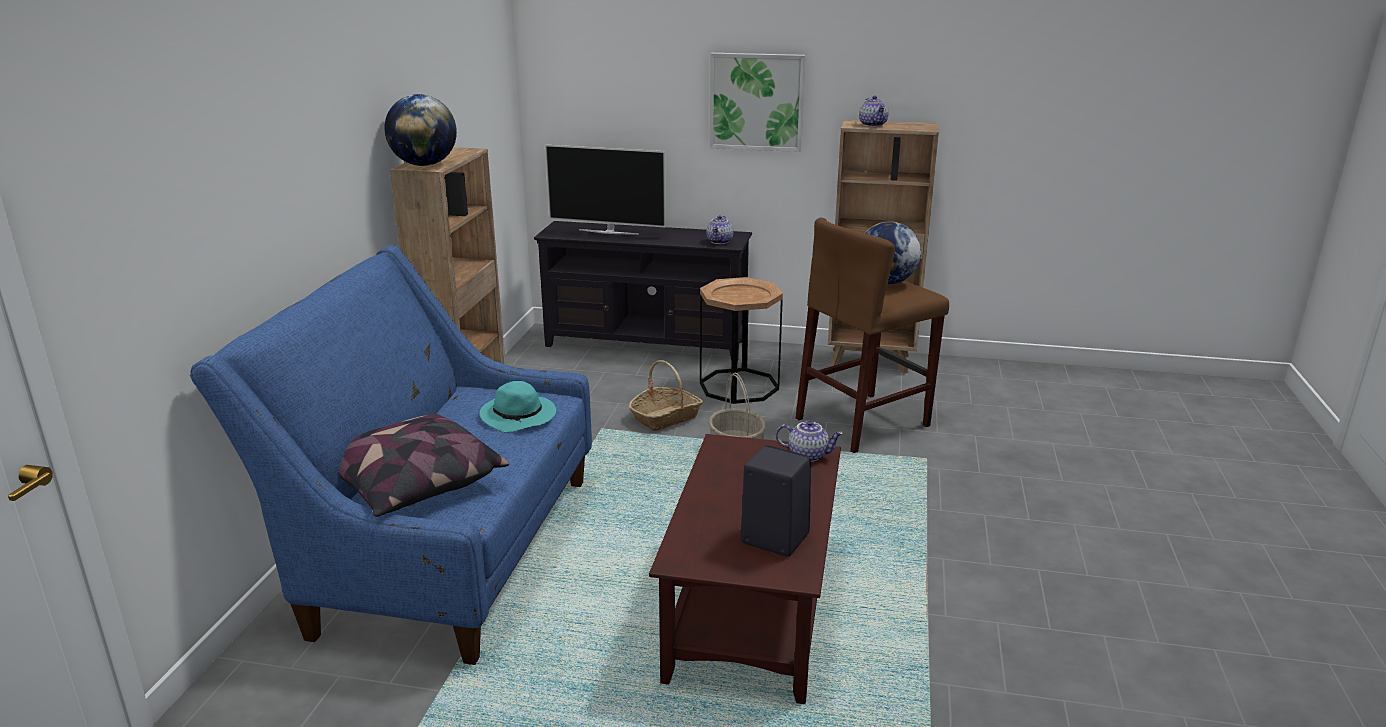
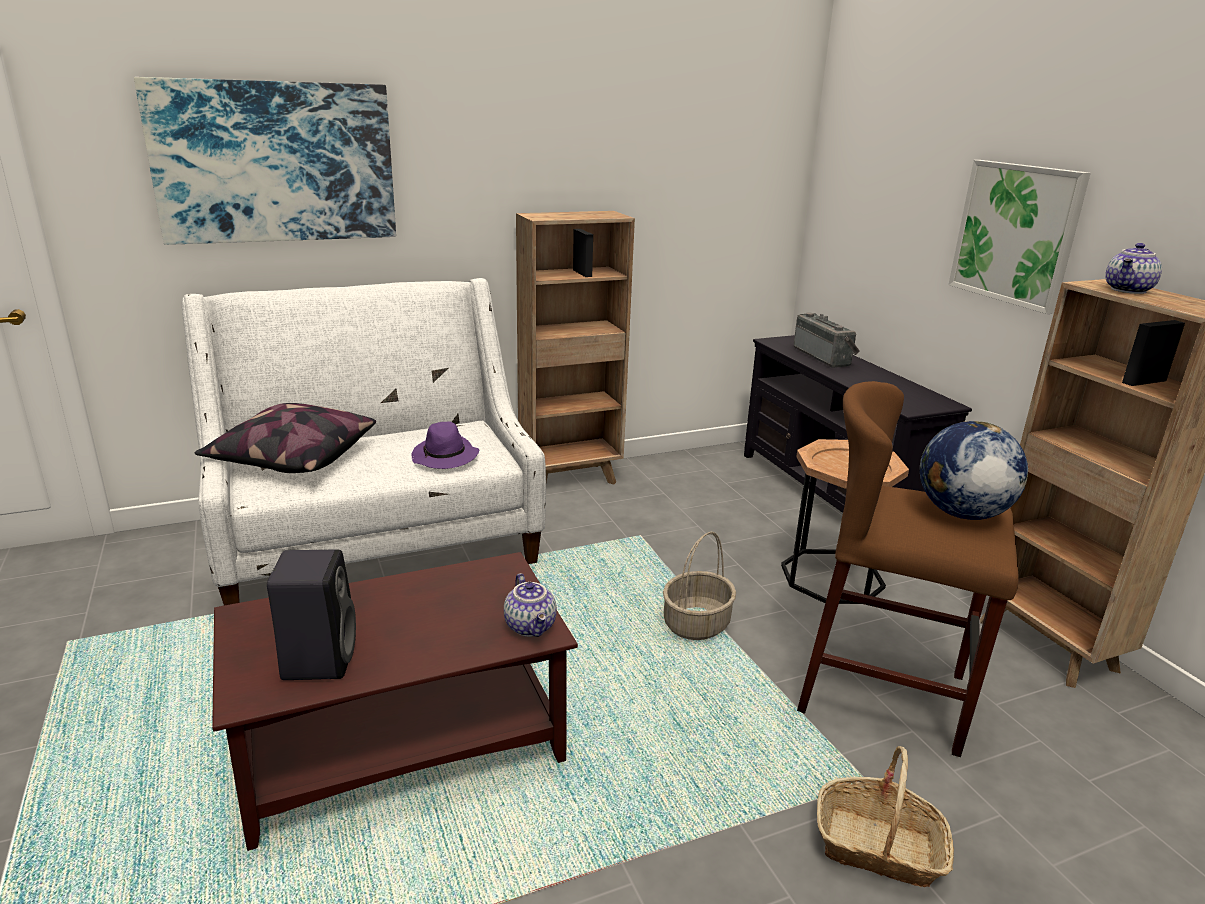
camera: 55 degrees right, 0 degrees up
blue sofa [190,245,592,665] -> white sofa [182,278,546,606]
globe [384,94,457,166] -> none
turquoise hat [480,381,556,432] -> purple hat [412,421,479,469]
television [545,145,666,235] -> radio [793,312,860,368]
basket [629,360,703,431] -> basket moved to [817,746,954,887]
teapot [706,215,734,244] -> none
none -> picture [134,77,396,245]

